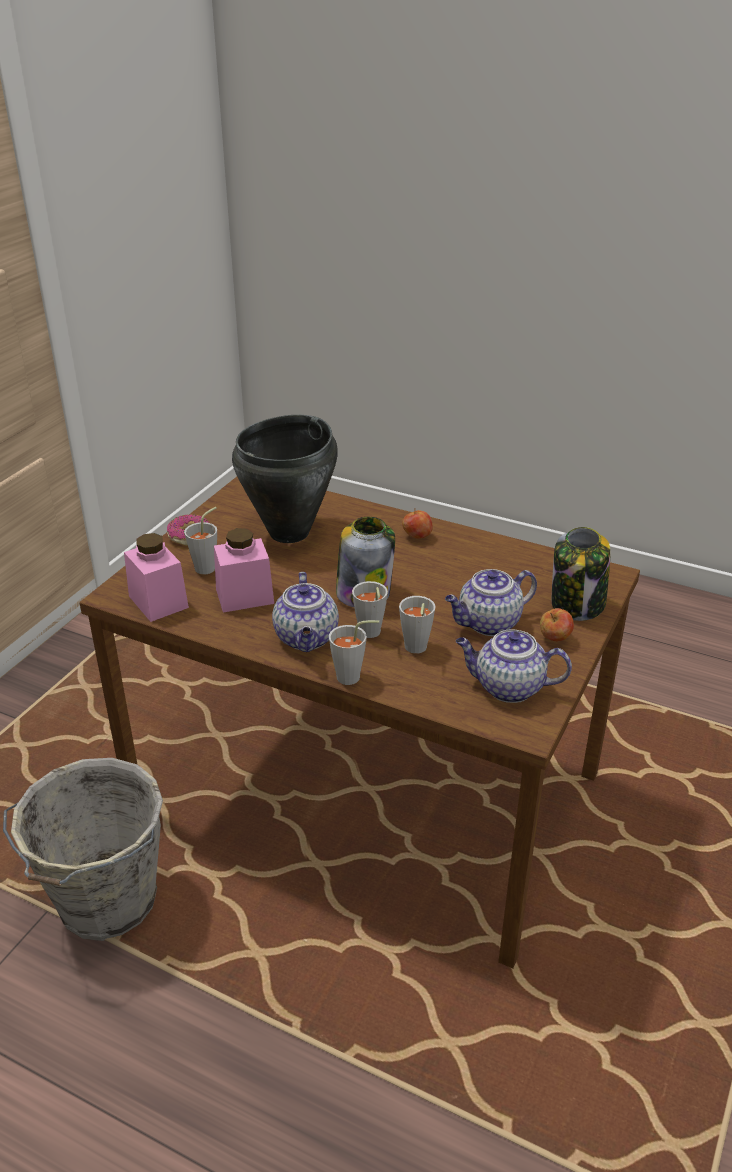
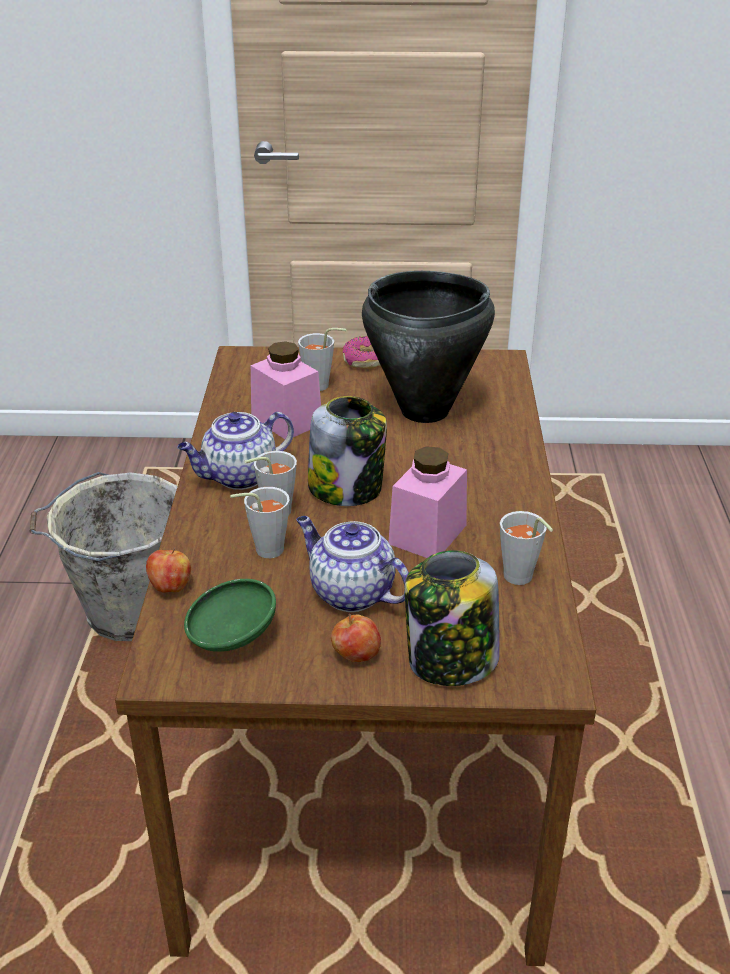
camera: 65 degrees right, 0 degrees up
pink jar [124,533,189,622] -> pink jar moved to [389,446,467,558]
grey cup [329,620,379,685] -> grey cup moved to [500,511,553,585]
apple [402,508,433,539] -> apple moved to [146,547,191,593]
teapot [456,629,572,703] -> green bowl [184,579,276,652]

